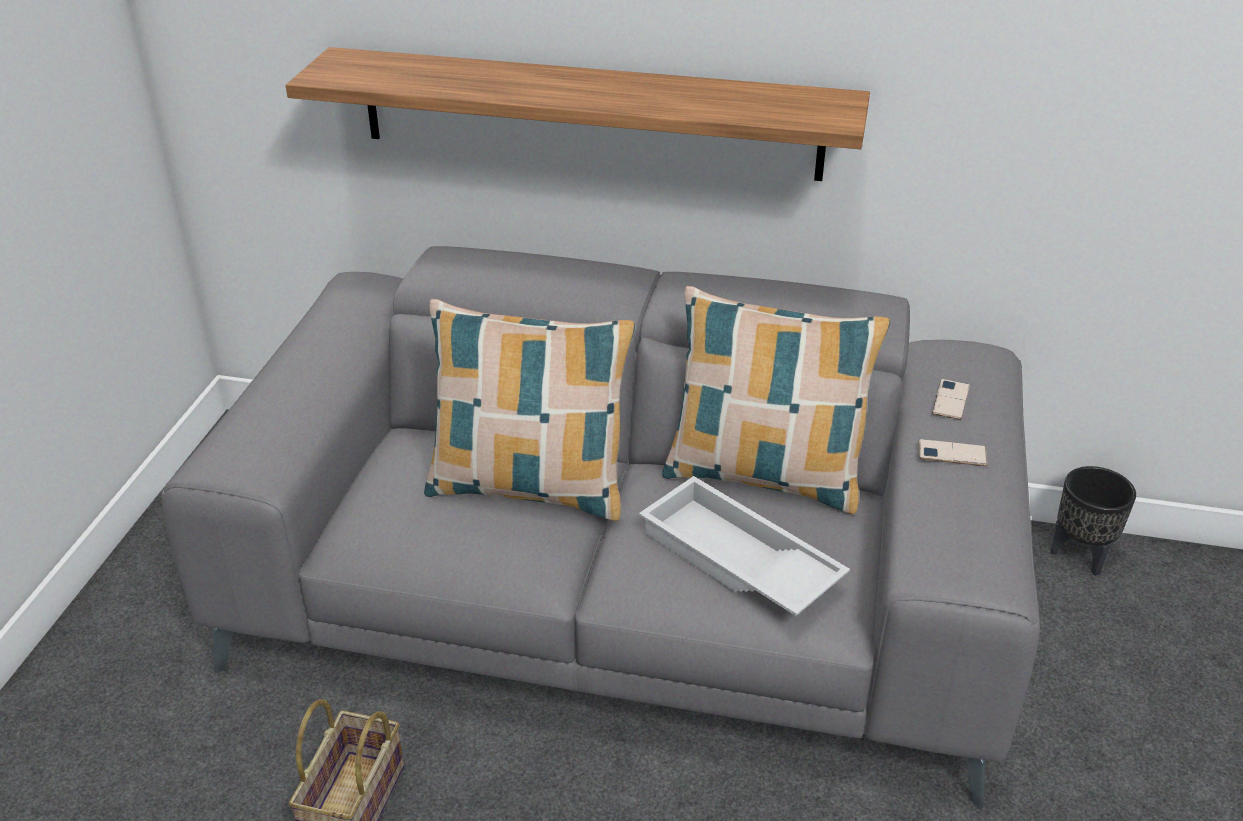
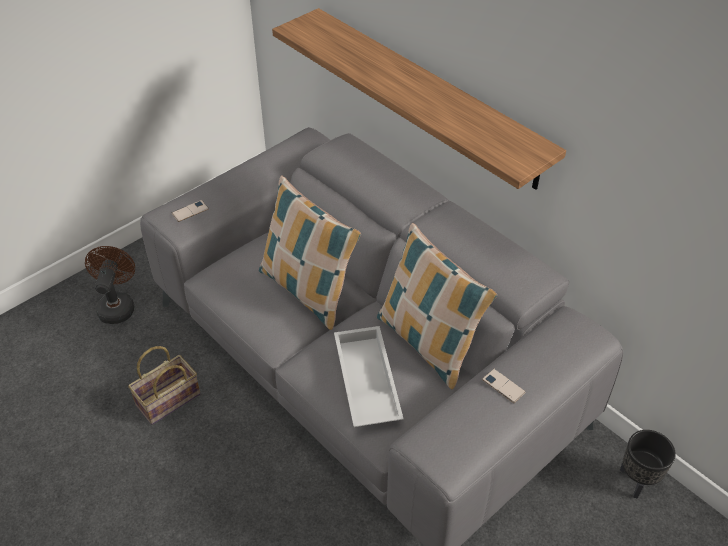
camera: 35 degrees right, 10 degrees up
phone [932,379,970,420] -> phone moved to [171,200,209,222]
none -> brown fan [85,246,135,324]

